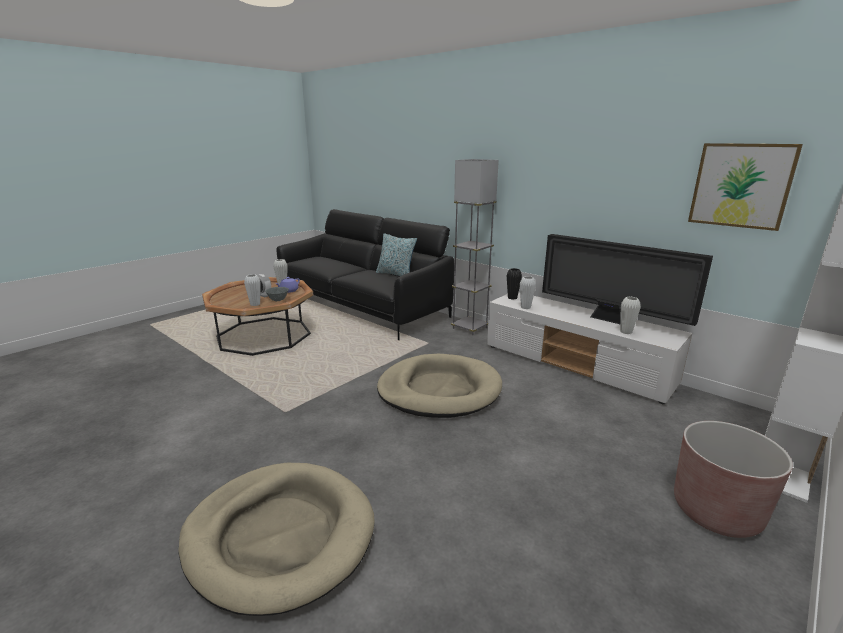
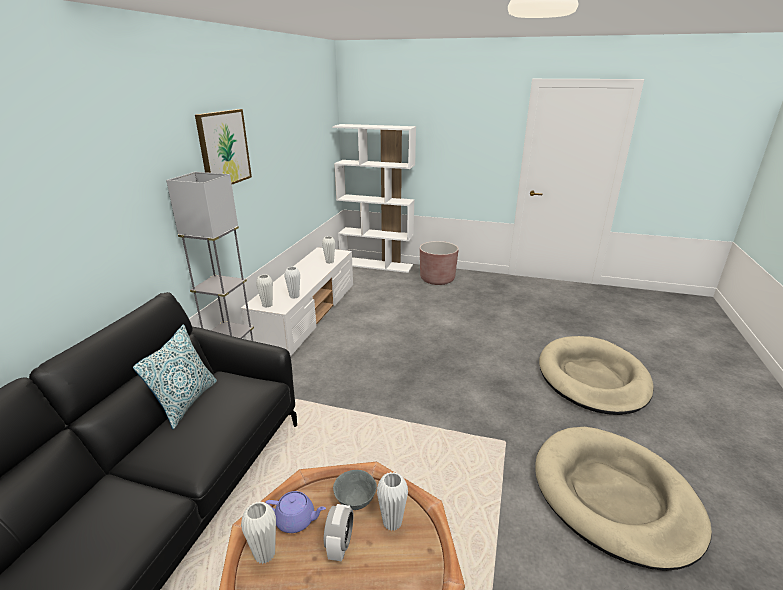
camera: 115 degrees left, 5 degrees up
beige dog bed [377,354,502,418] -> beige dog bed moved to [535,427,712,571]
black vase [507,268,522,300] -> white vase [256,275,273,308]
television [542,234,713,326] -> none
picture [688,143,803,231] -> picture moved to [195,109,252,184]

